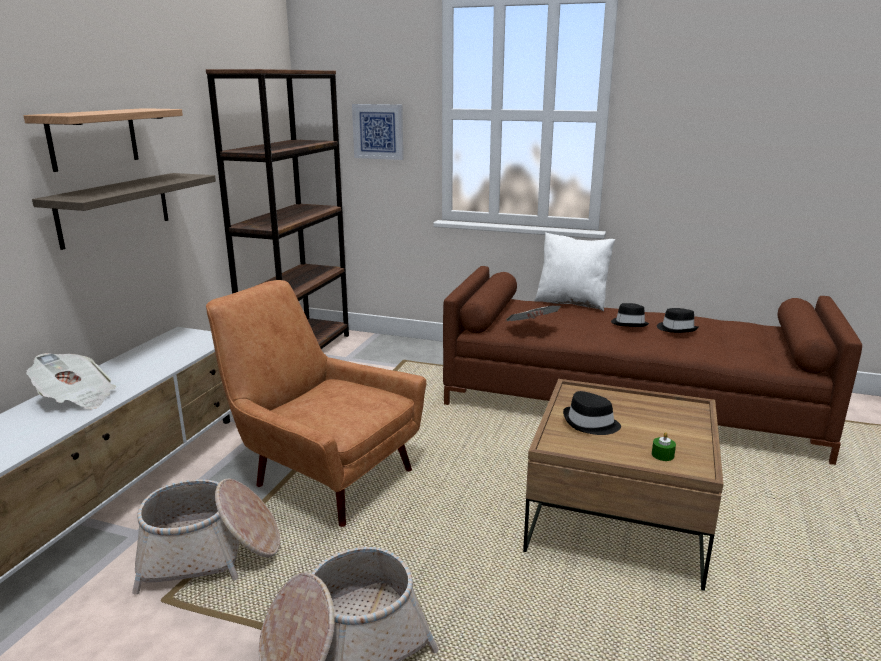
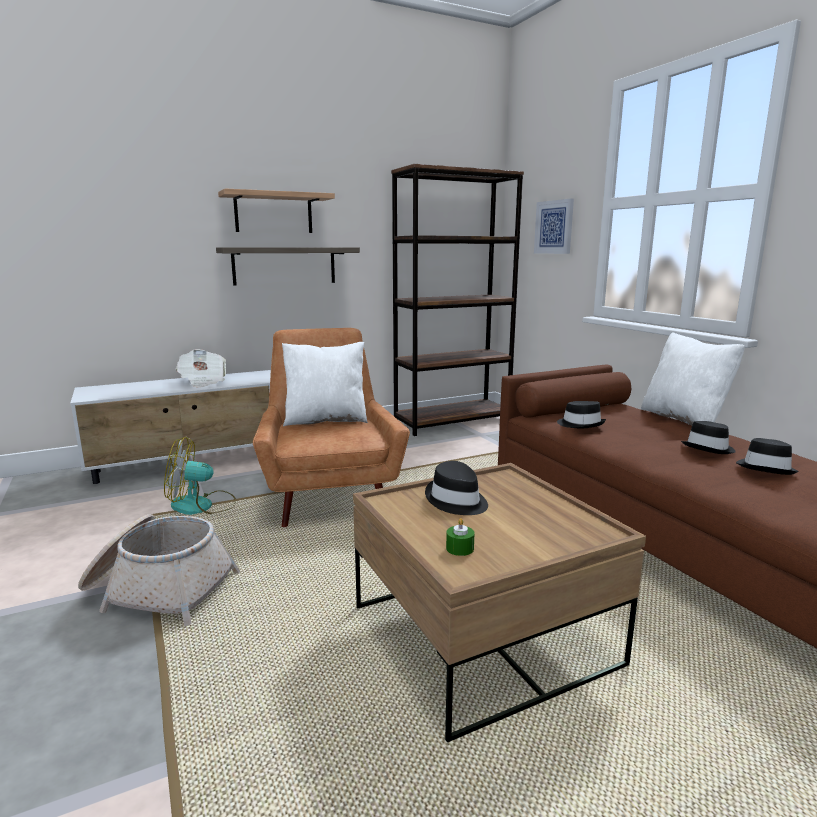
camera: 45 degrees right, 5 degrees down
basket [132,478,280,594] -> fan [164,437,236,515]
newspaper [506,305,561,321] -> black hat [557,401,606,429]
none -> white pillow [282,342,368,426]

